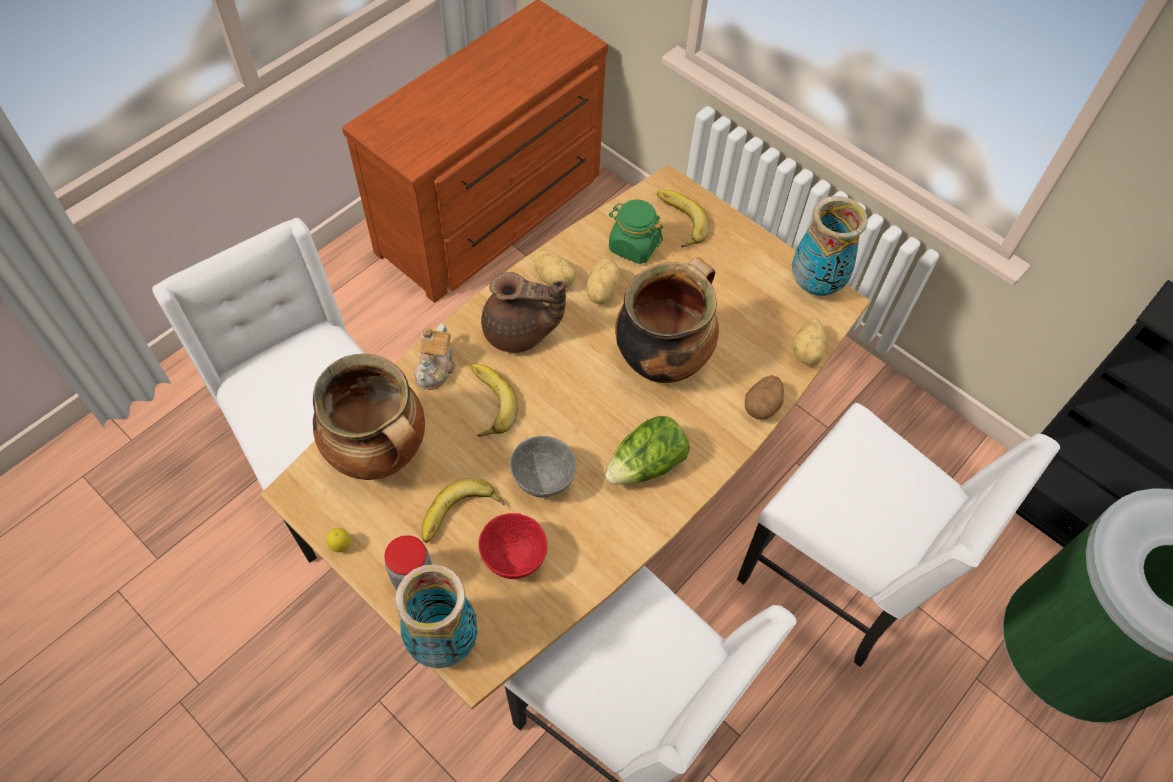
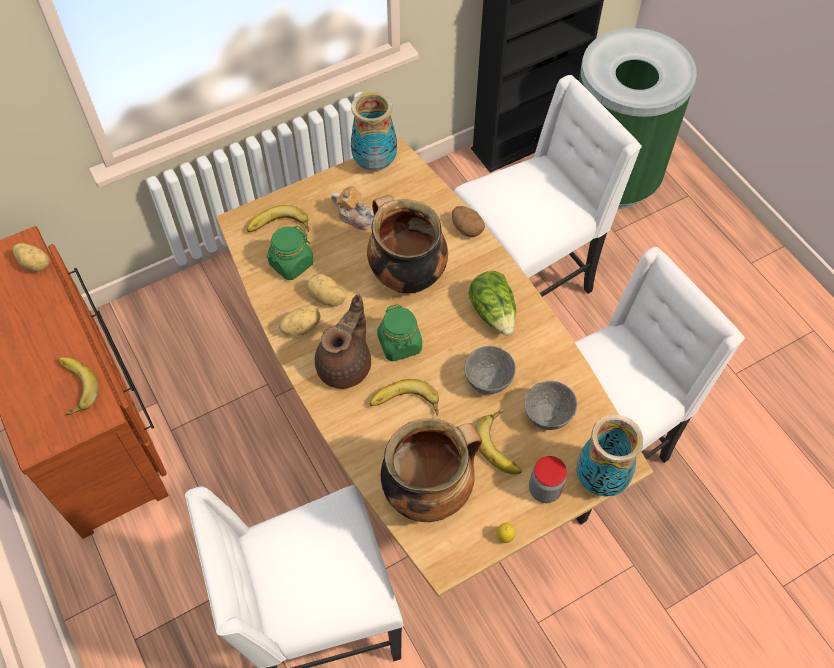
camera: 70 degrees left, 0 degrees up
teapot [414,324,456,390] -> teapot moved to [331,186,374,230]
red bowl [478,513,548,579] -> grey bowl [524,381,577,430]
potato [793,318,827,365] -> potato moved to [13,243,50,272]
none -> banana [58,357,99,415]
none -> green jar [377,304,422,362]

